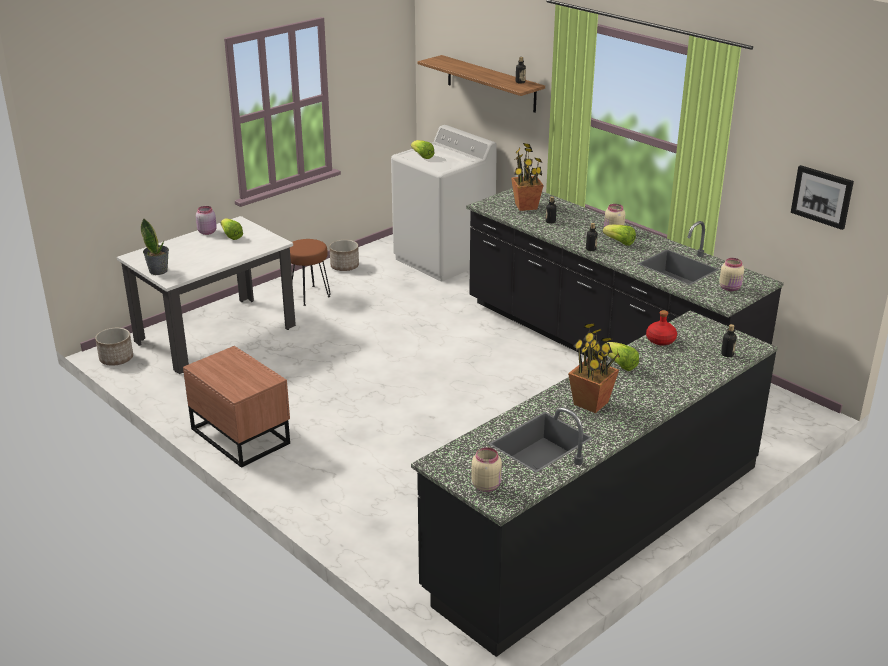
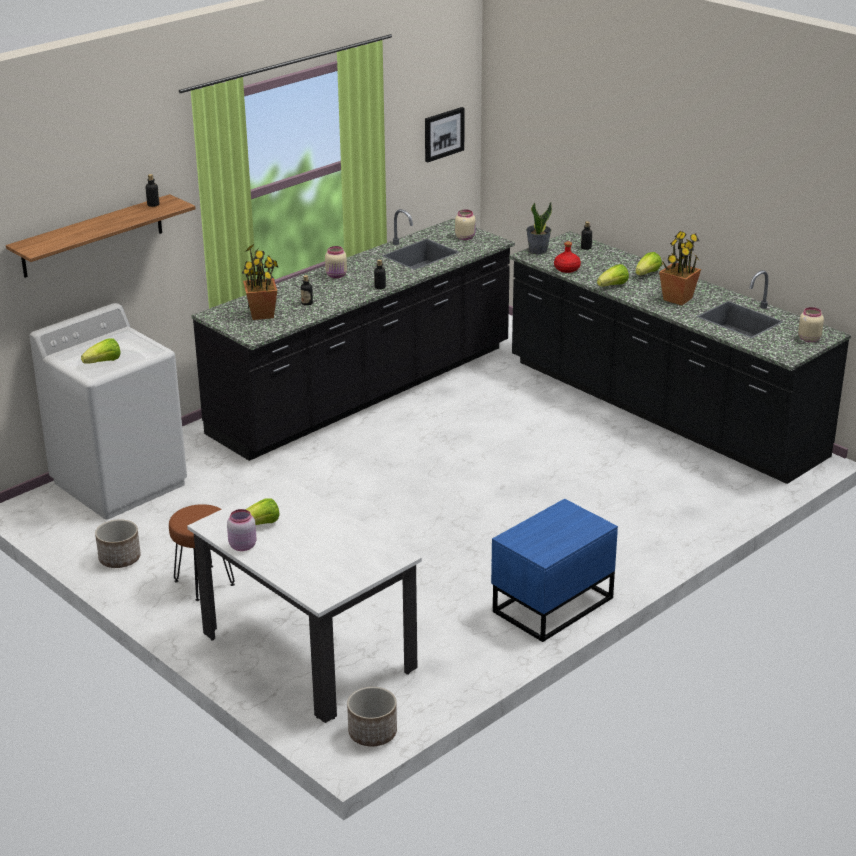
camera: 90 degrees left, 0 degrees up
potted plant [141,218,169,275] -> potted plant moved to [526,202,552,255]
brown nightstand [183,346,290,468] -> blue nightstand [491,499,618,642]
lettuce [603,224,636,246] -> lettuce moved to [635,252,662,275]

